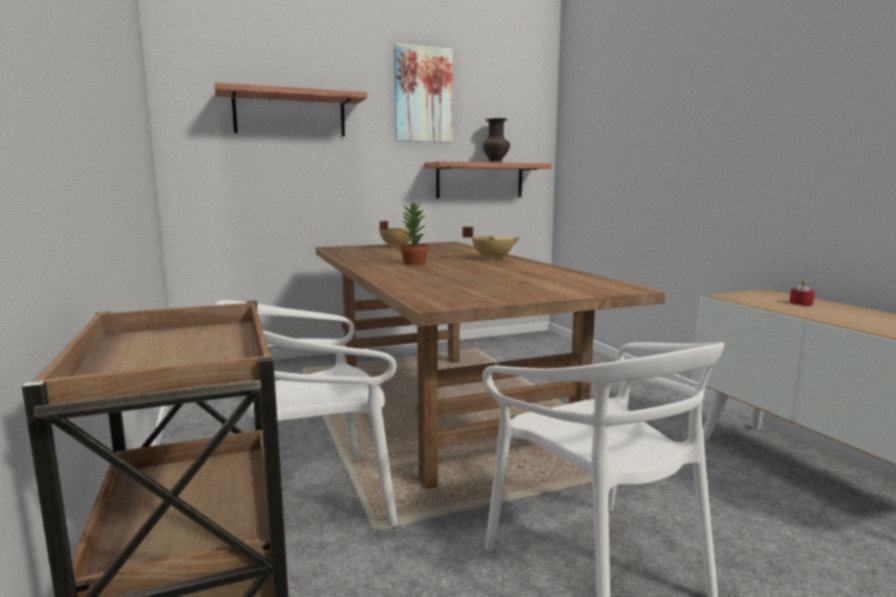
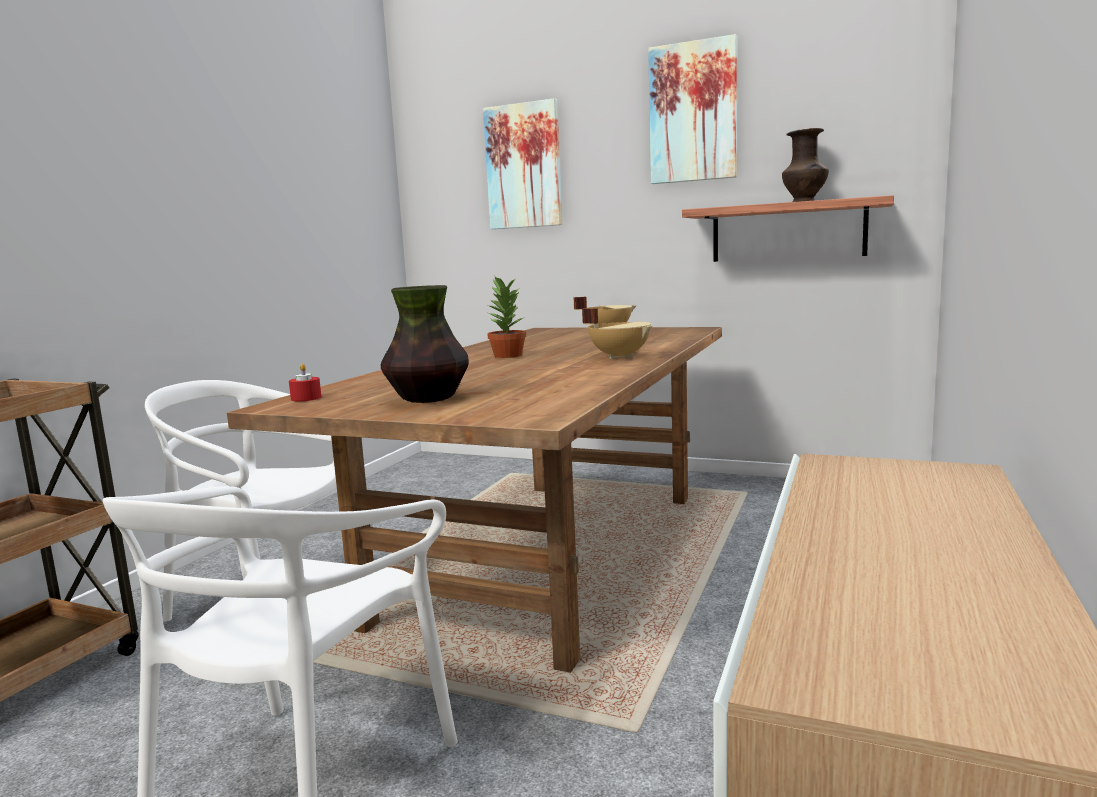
camera: 45 degrees right, 0 degrees up
shelf [214,83,367,136] -> picture [483,98,563,229]
red candle [790,279,815,305] -> red candle moved to [289,363,321,401]
none -> vase [381,285,469,403]

